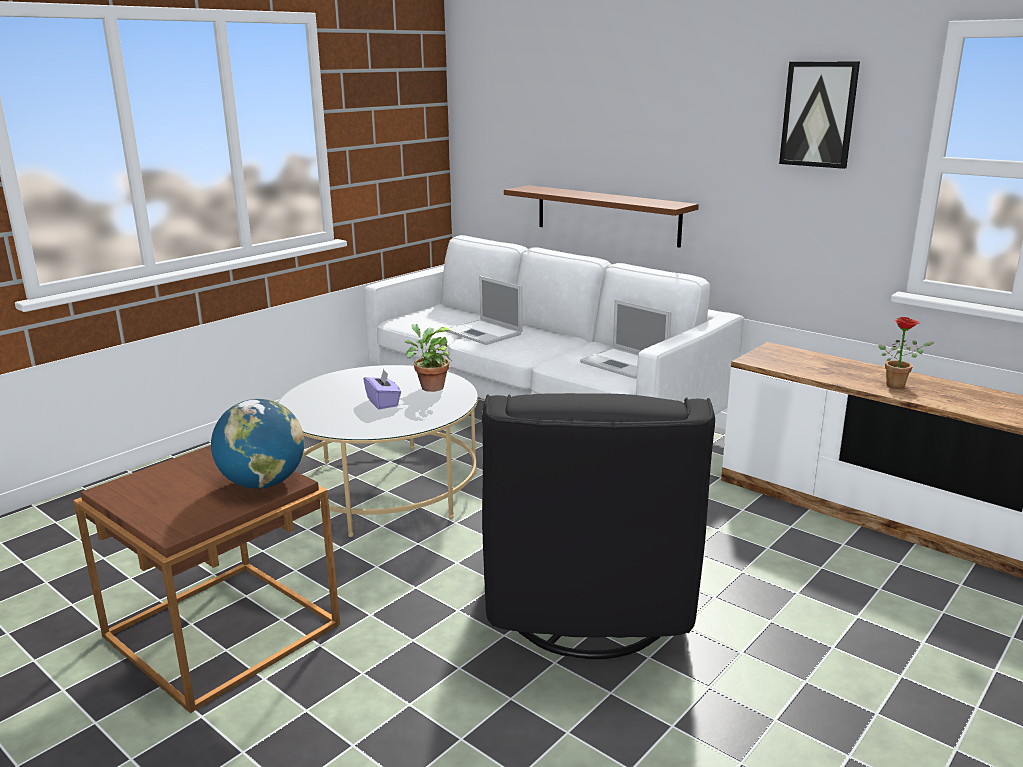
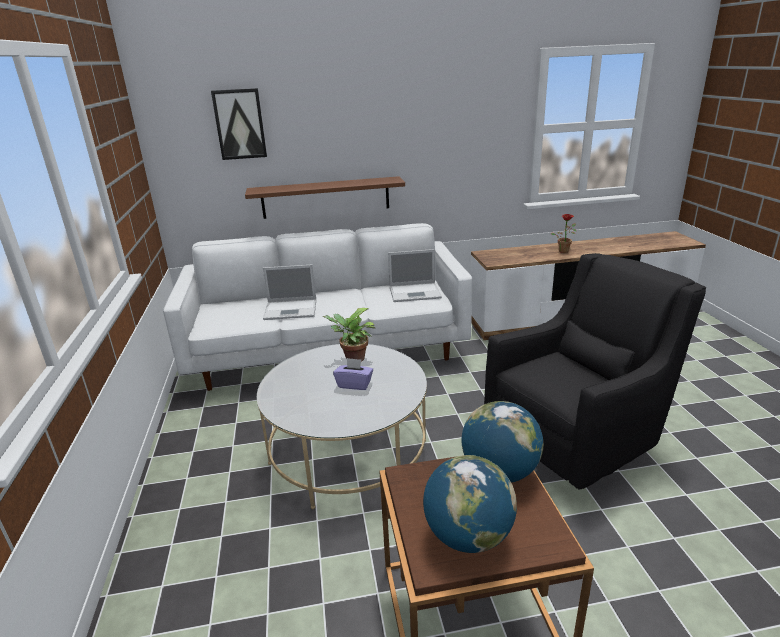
camera: 50 degrees left, 5 degrees up
black armchair [482,393,715,659] -> black armchair turned 75 degrees counterclockwise [484,253,706,490]
picture [779,61,860,169] -> picture moved to [211,88,267,160]
none -> globe [423,455,517,553]

